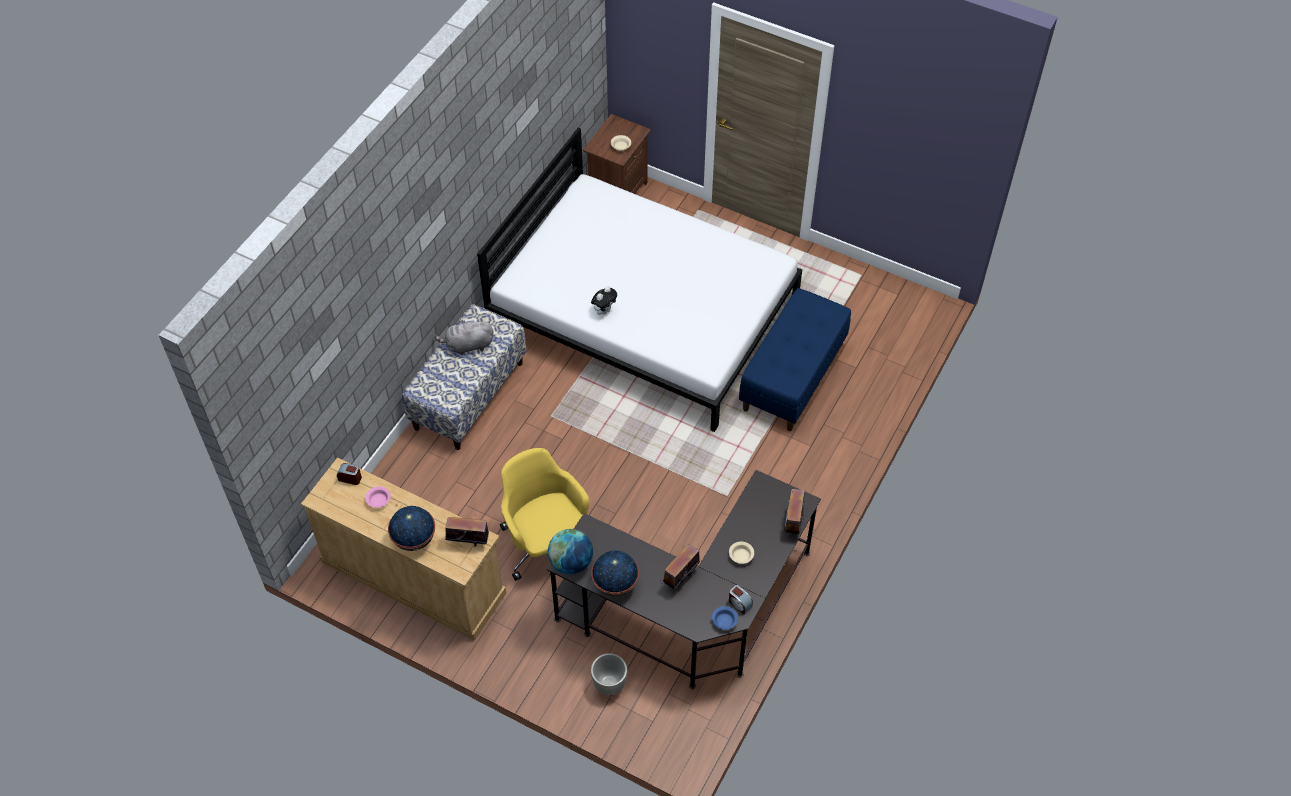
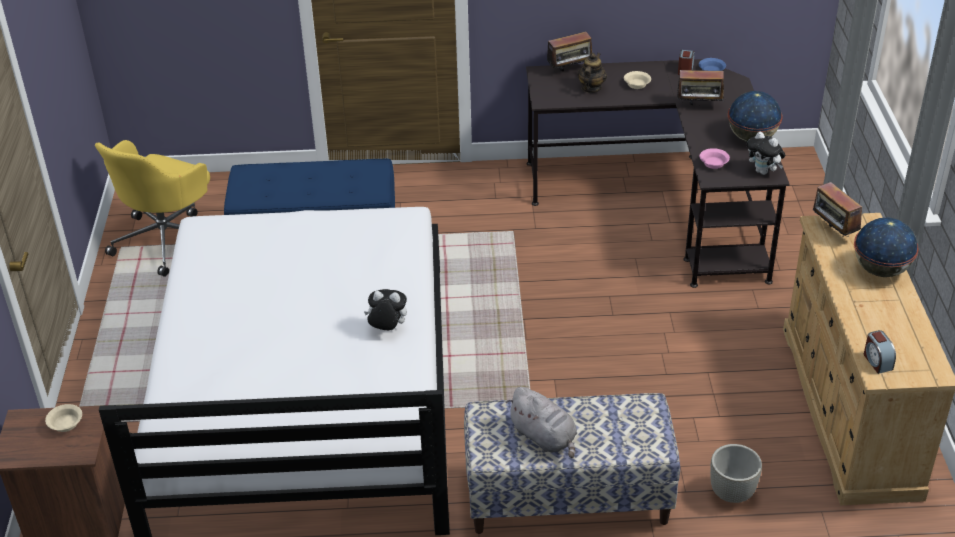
camera: 120 degrees left, 15 degrees down
pink bowl [365,486,390,508] -> pink bowl moved to [700,148,730,169]
yellow office chair [500,448,589,581] -> yellow office chair moved to [95,140,210,277]
globe [548,529,593,574] -> plush toy [747,132,785,175]
grey planter [591,653,627,695] -> grey planter moved to [710,444,762,503]
none -> teapot [577,53,607,93]

